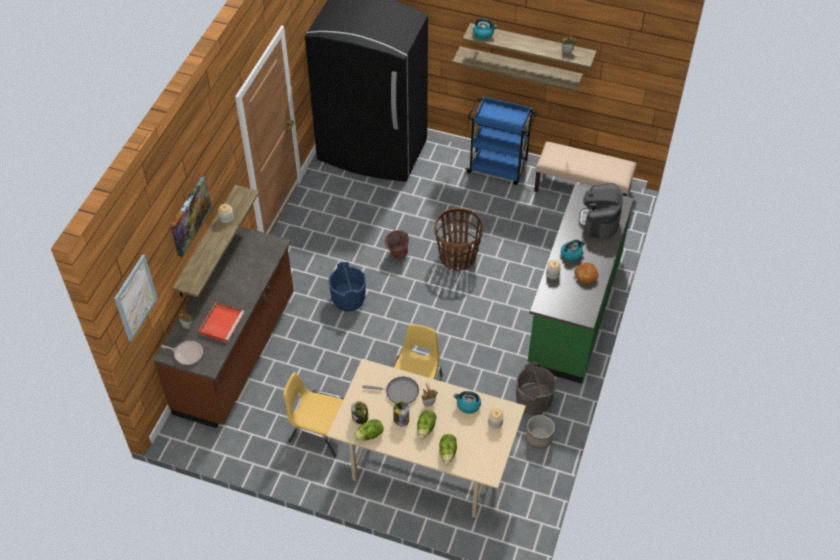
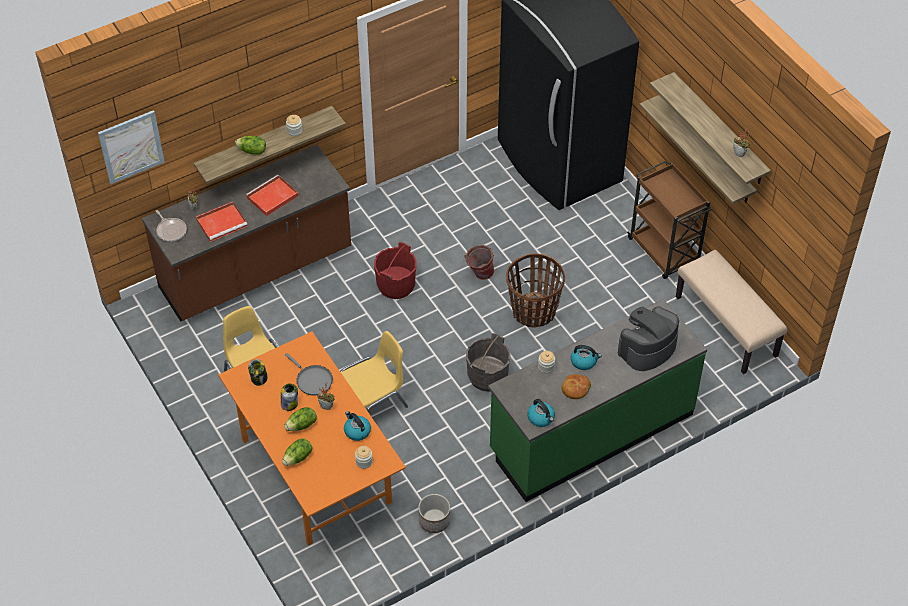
camera: 40 degrees right, 0 degrees up
picture [170,176,212,257] -> none
beige dining table [327,359,526,518] -> orange dining table [218,331,406,546]
blue bucket [328,262,366,312] -> red bucket [374,242,417,299]
lettuce [354,419,384,440] -> lettuce moved to [235,136,266,155]
blue cart [465,96,537,185] -> brown cart [627,160,711,279]
kettle [473,18,497,40] -> kettle moved to [528,399,555,427]
grey bucket [516,362,557,415] -> grey bucket moved to [466,333,511,392]
none -> red tray [246,175,299,216]

